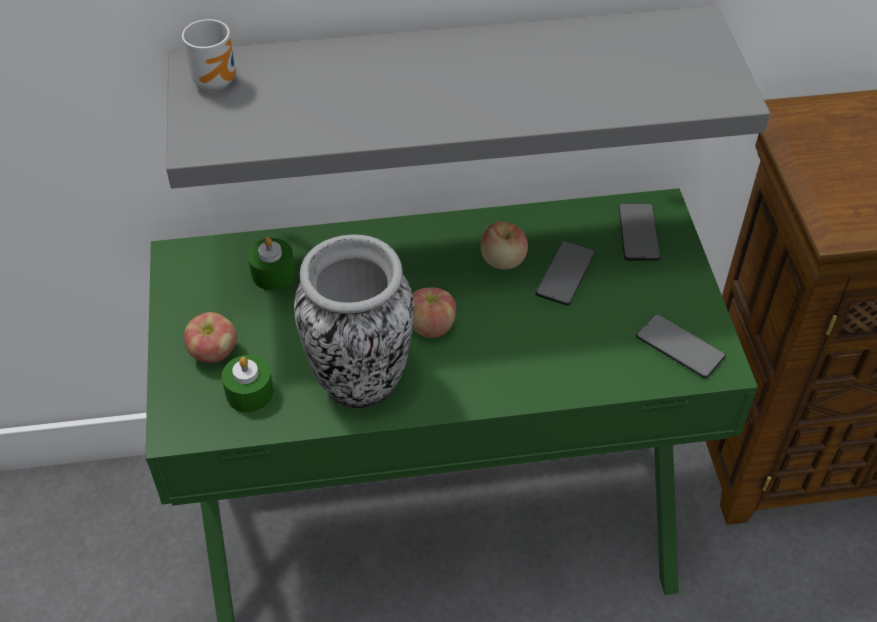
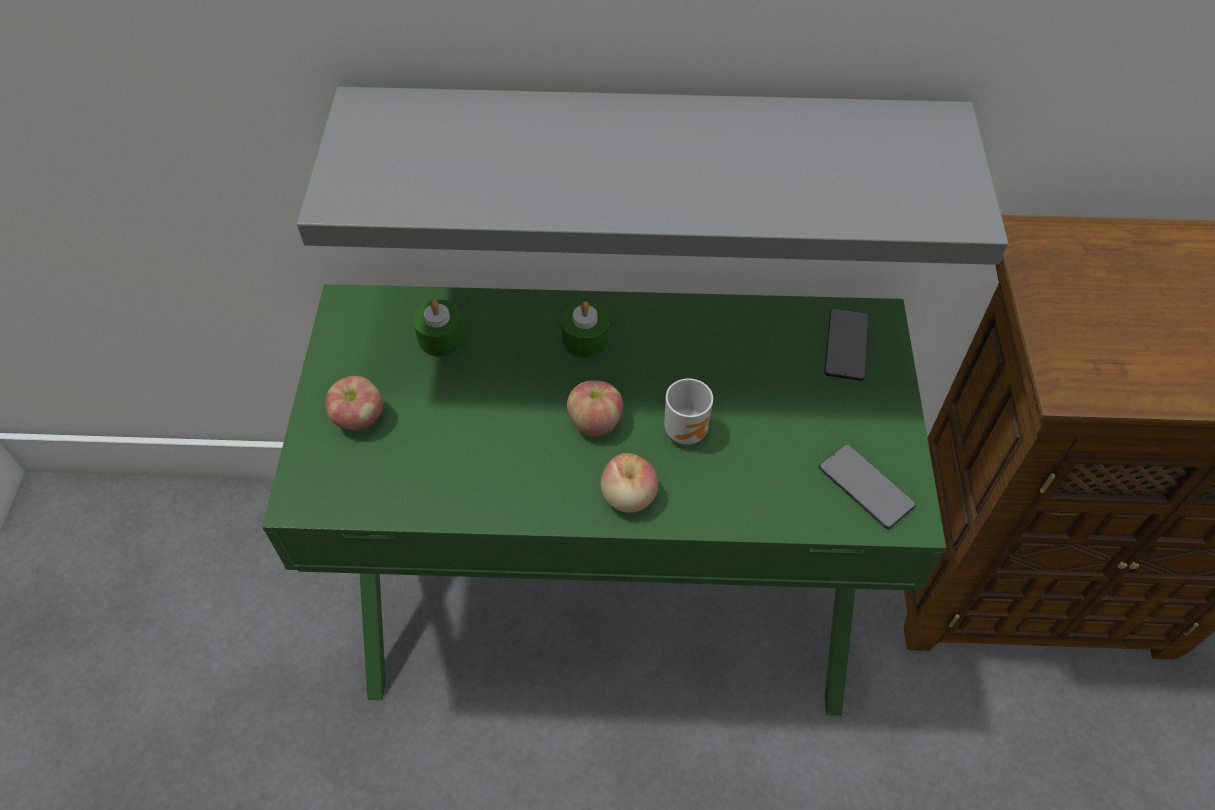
camera: 10 degrees right, 5 degrees up
mug [182,19,235,91] -> mug moved to [664,378,713,445]
green candle [222,355,274,413] -> green candle moved to [561,301,609,358]
vase [294,234,414,408] -> none
apple [481,221,528,270] -> apple moved to [601,453,658,513]
phone [536,241,595,306] -> none

